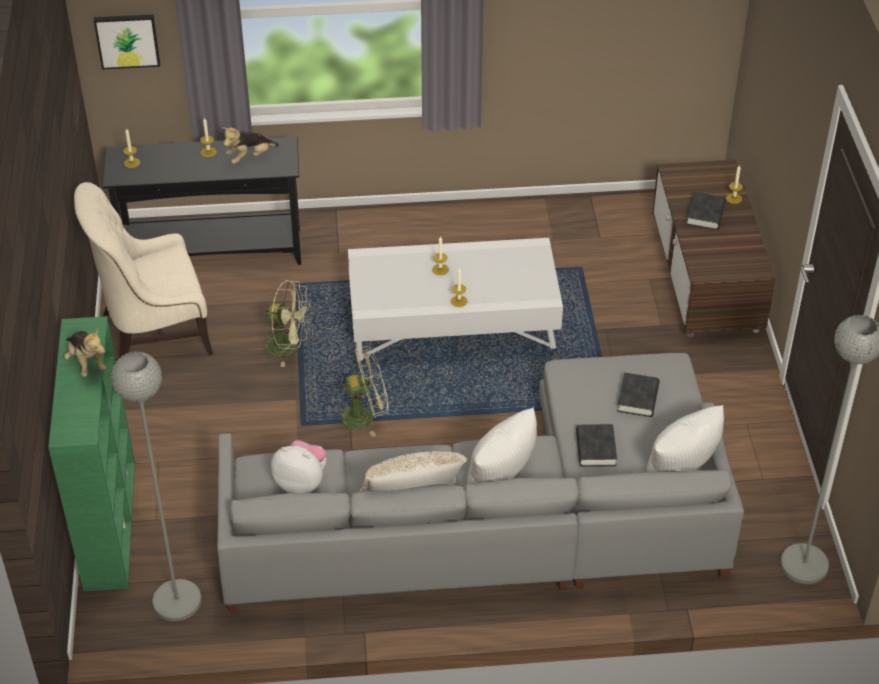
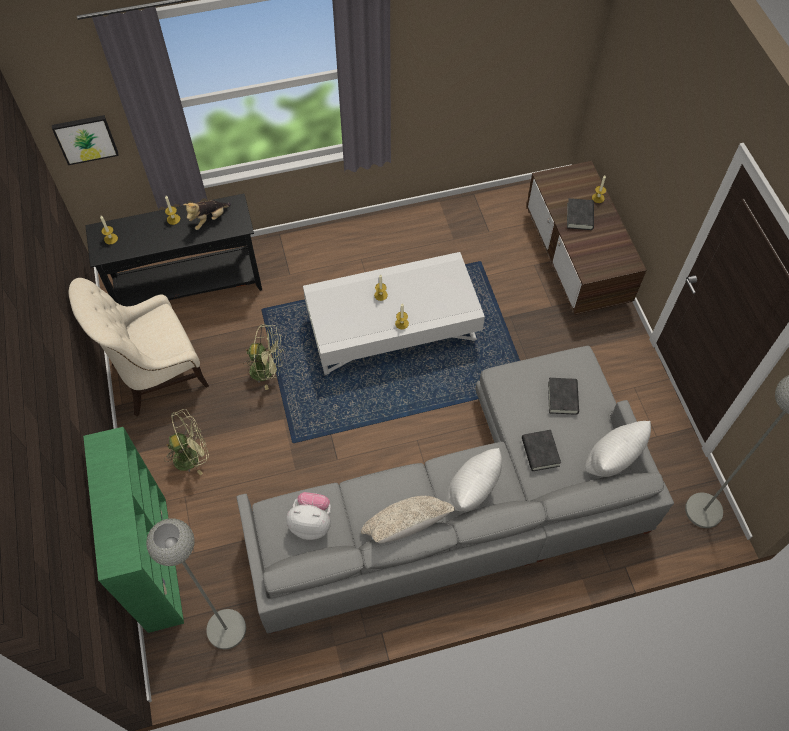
camera: 10 degrees left, 15 degrees up
plush toy [64,329,107,377] -> none
green fan [332,346,389,437] -> green fan moved to [164,409,209,476]

